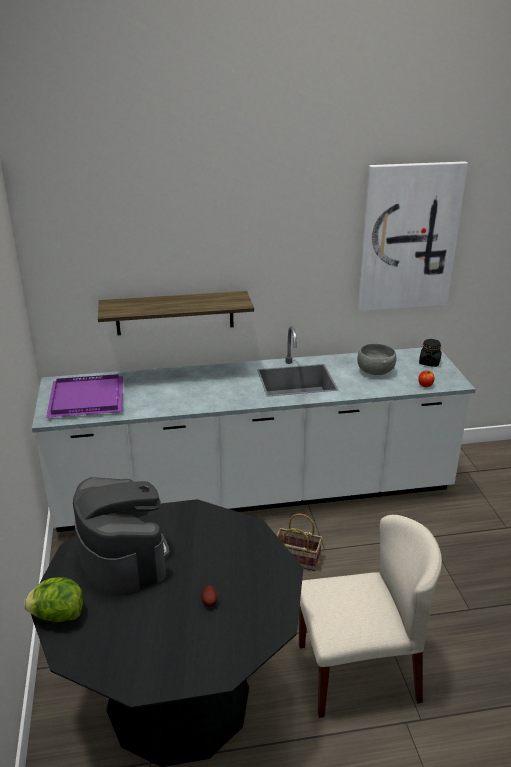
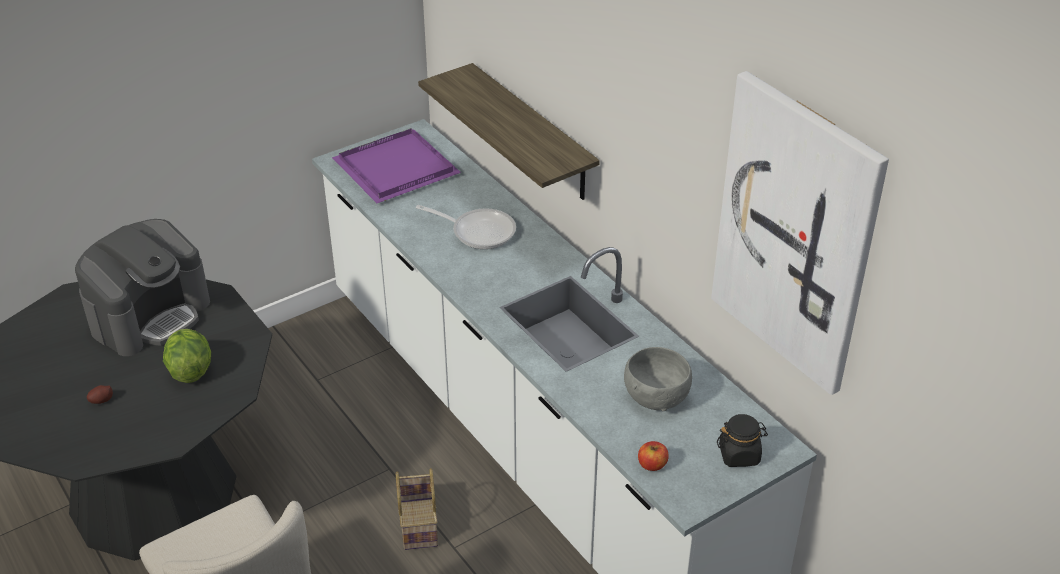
camera: 65 degrees right, 10 degrees up
lettuce [24,577,83,622] -> lettuce moved to [163,329,211,383]
none -> frying pan [416,205,516,249]

